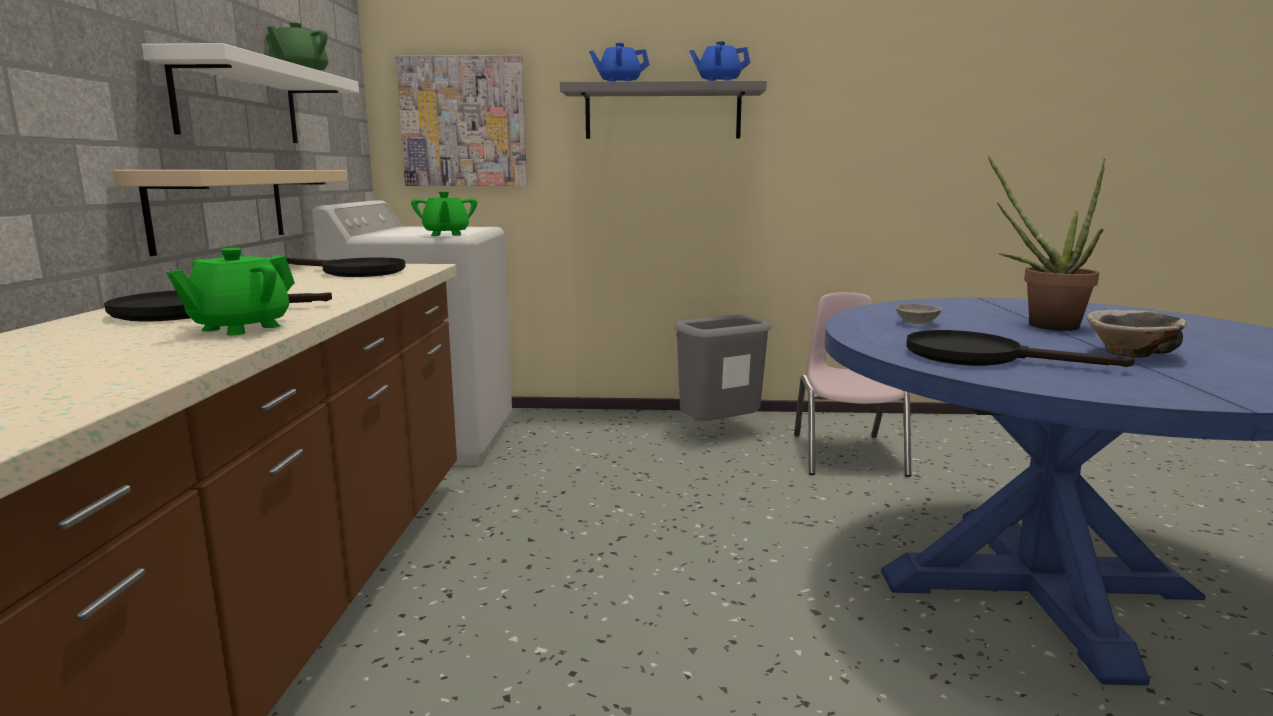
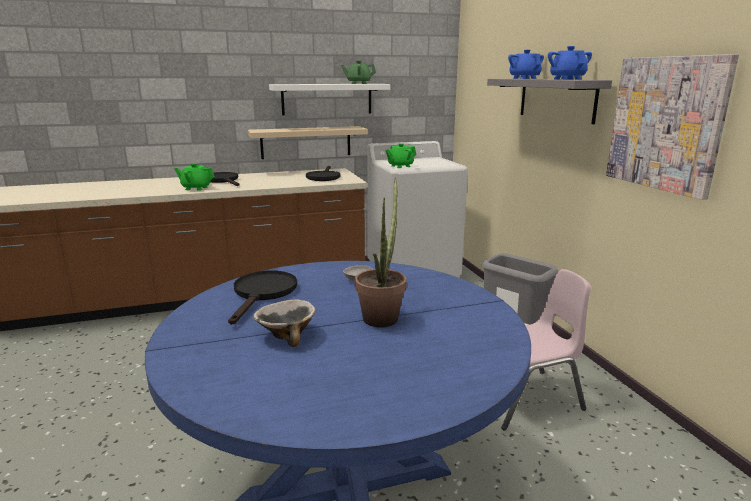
camera: 70 degrees right, 5 degrees up
picture [396,55,527,186] -> picture moved to [606,54,739,200]

